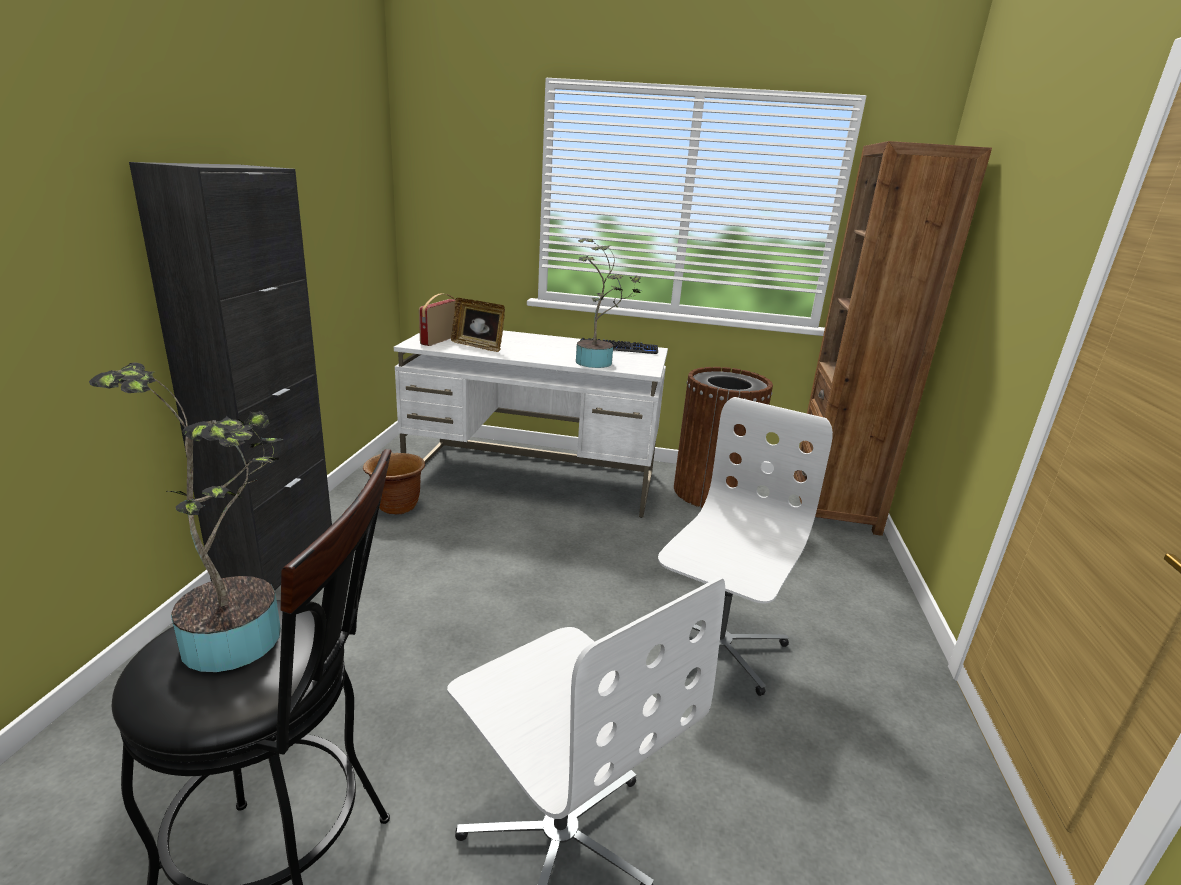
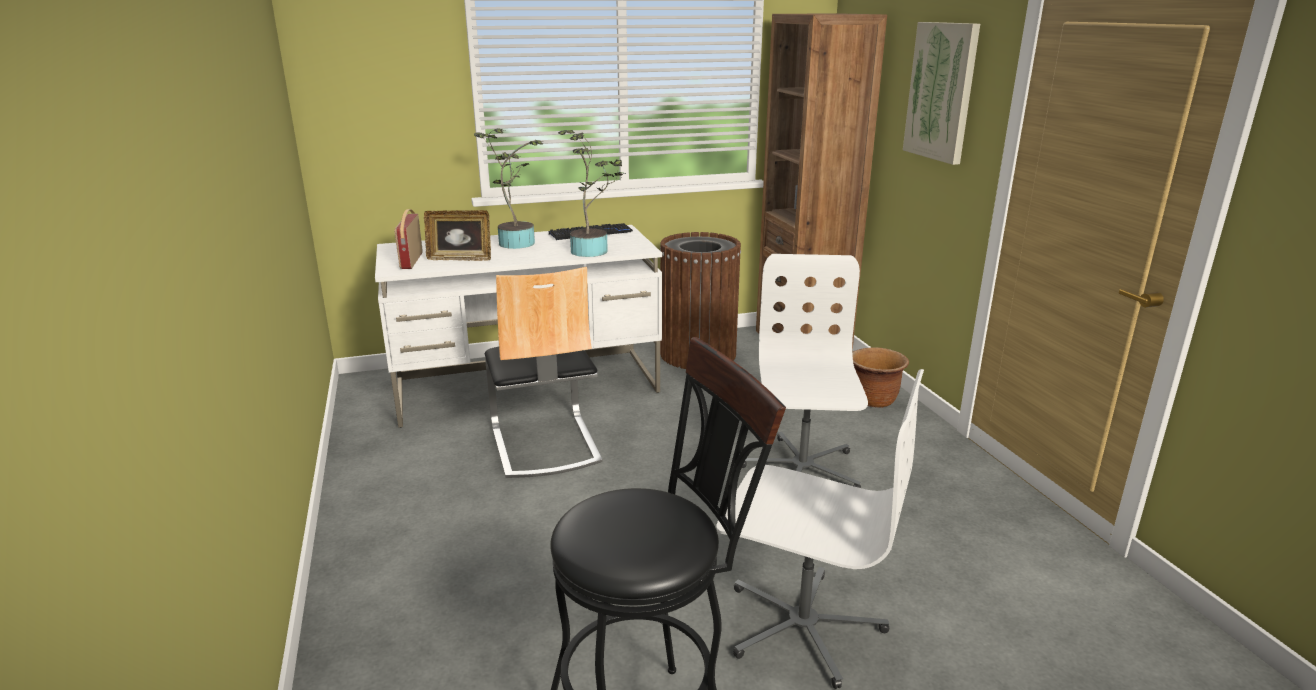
camera: 25 degrees left, 0 degrees up
potted plant [89,362,283,672] -> potted plant moved to [474,128,543,249]
black cabinet [129,162,332,591] -> none
brown planter [363,453,425,514] -> brown planter moved to [852,347,909,408]
none -> chair [485,267,603,478]
none -> picture [903,22,980,165]

